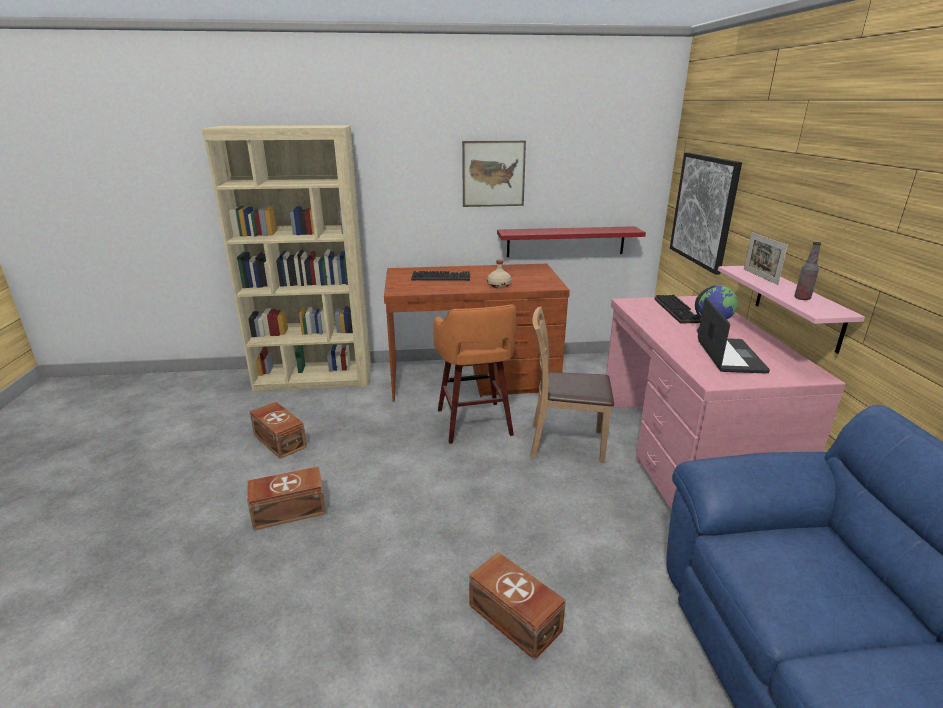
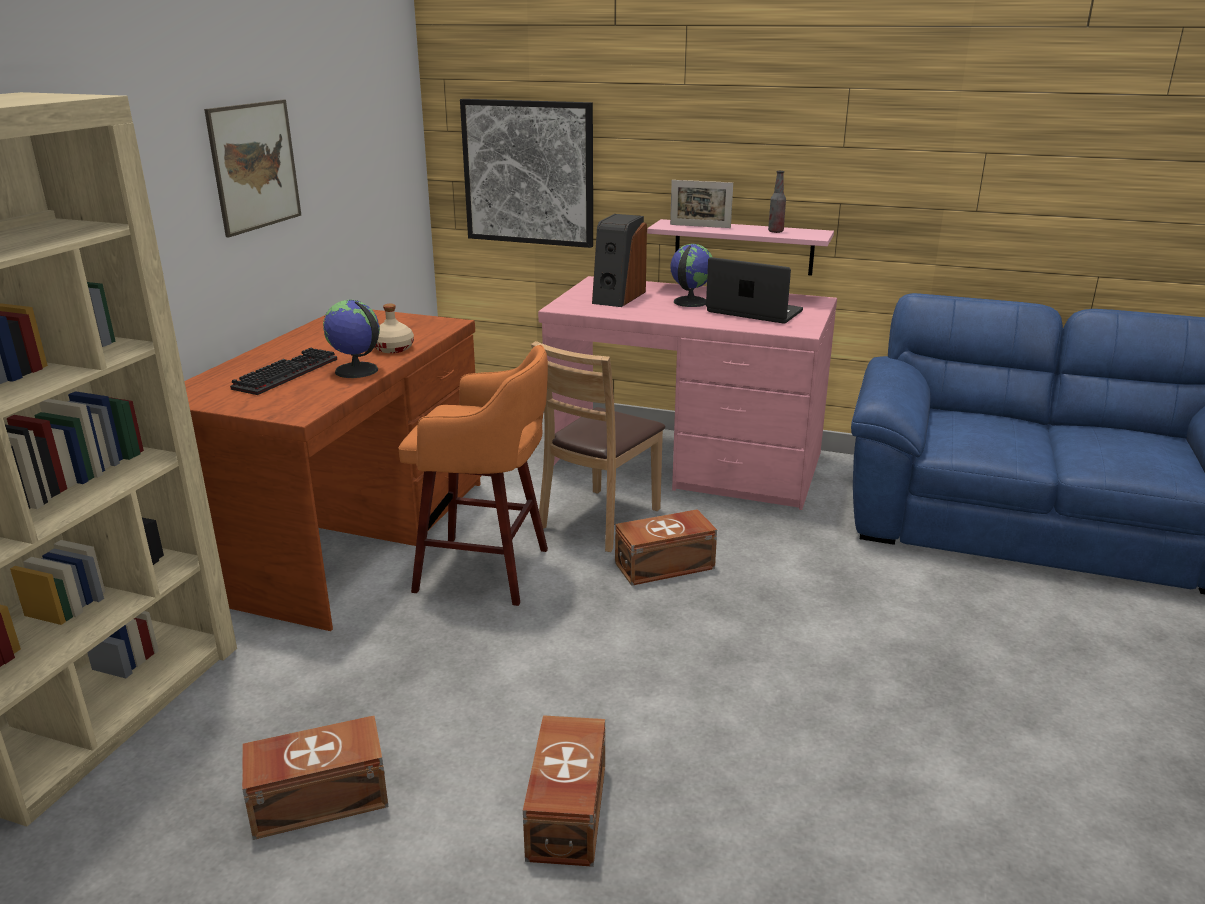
camera: 65 degrees left, 0 degrees up
brown storage box [469,552,566,660] -> brown storage box moved to [615,509,717,586]
red shelf [497,226,646,257] -> none
keyboard [654,295,701,324] -> speaker [592,214,647,307]
none -> globe [323,300,380,378]

